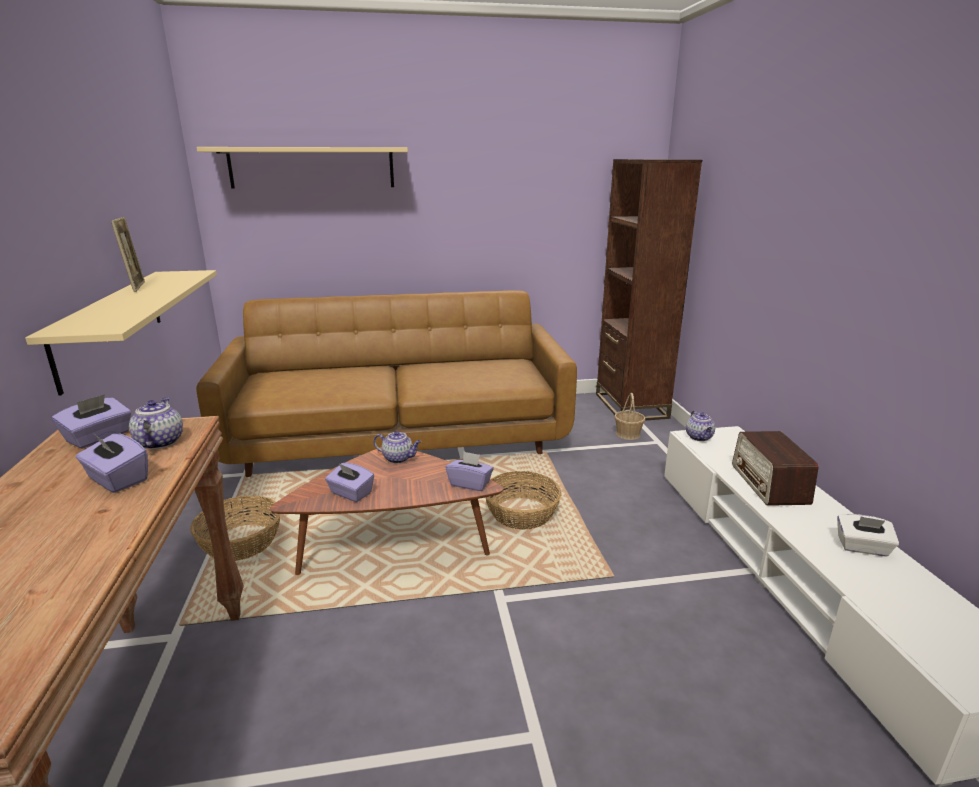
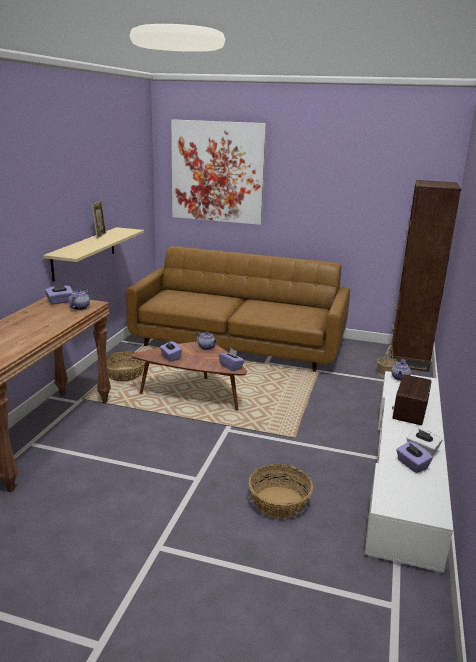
camera: 25 degrees right, 0 degrees up
purple tissue box [76,432,148,493] -> purple tissue box moved to [396,441,433,473]
beige shelf [196,147,408,189] -> picture [171,119,267,225]
basket [485,471,561,530] -> basket moved to [249,464,313,518]

